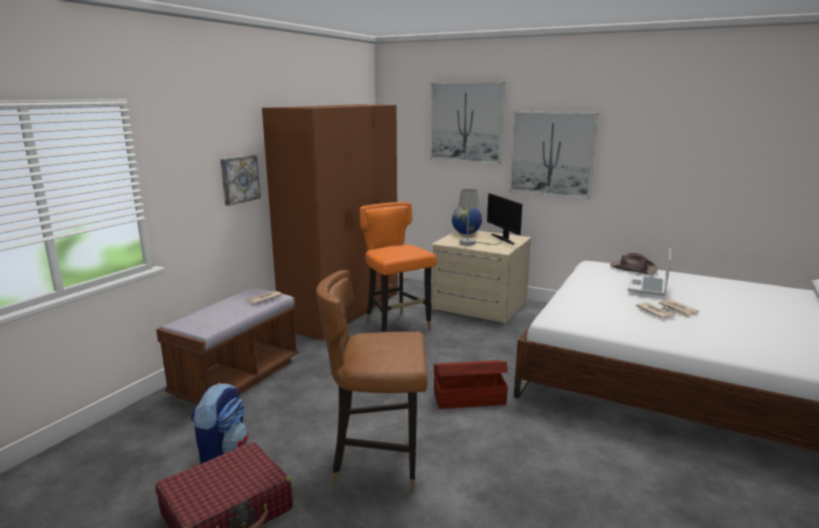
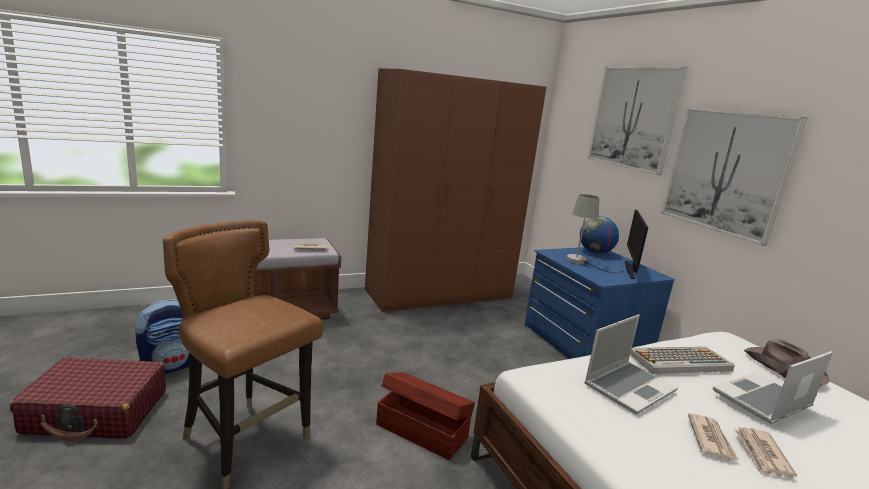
camera: 35 degrees right, 0 degrees up
picture [220,155,261,206] -> none
orange chair [360,202,437,332] -> none
beige dresser [431,231,531,324] -> blue dresser [524,247,675,359]
none -> laptop [584,314,678,415]
none -> keyboard [630,346,735,374]

